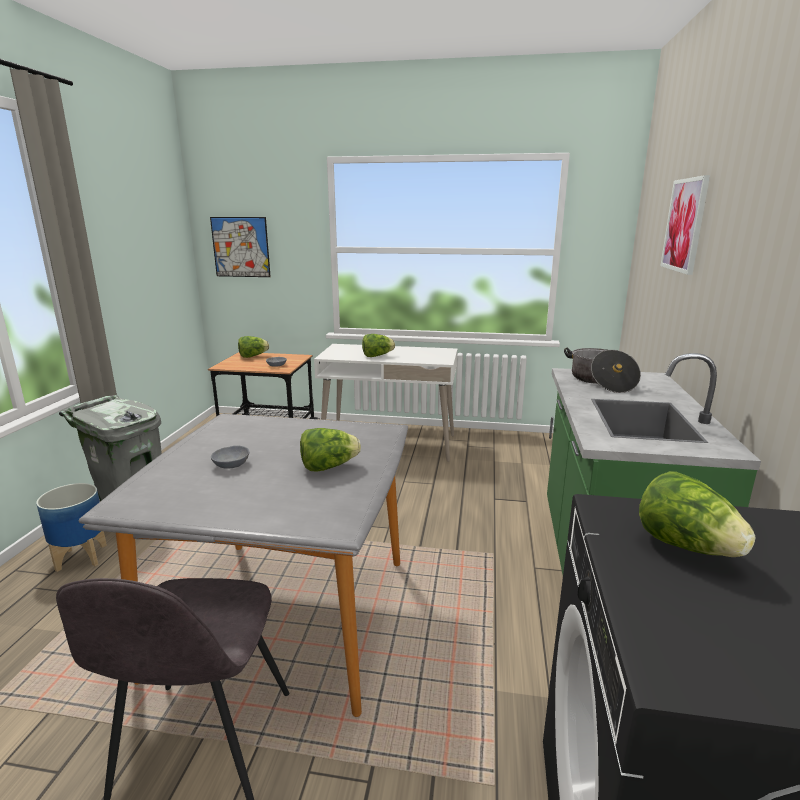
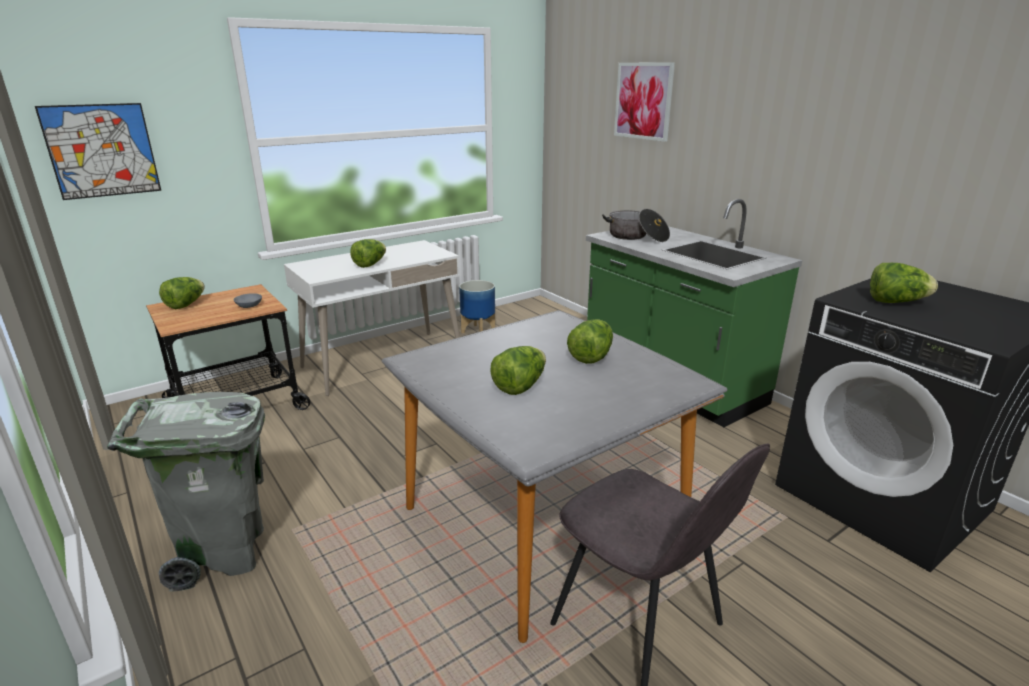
camera: 45 degrees left, 5 degrees up
planter [36,483,107,572] -> planter moved to [459,280,495,334]
grey bowl [211,446,250,469] -> lettuce [490,346,546,395]

